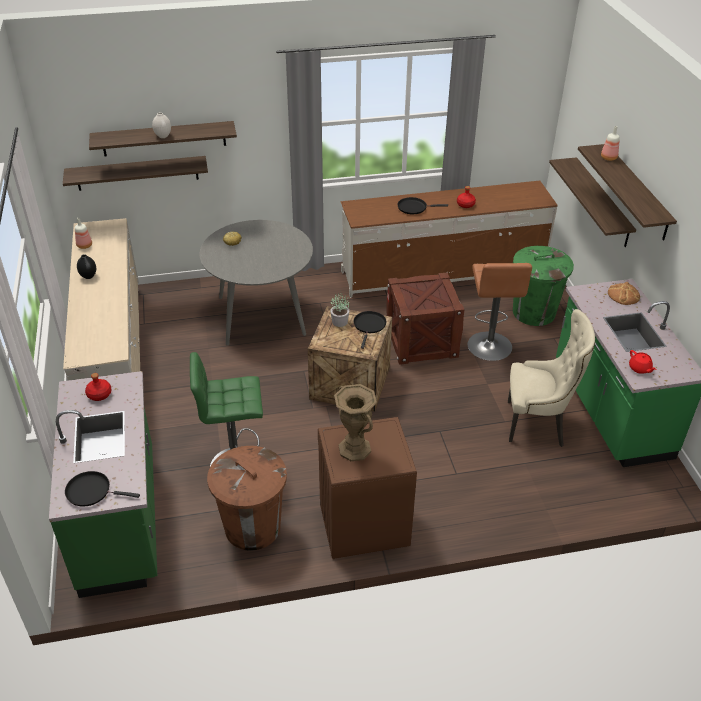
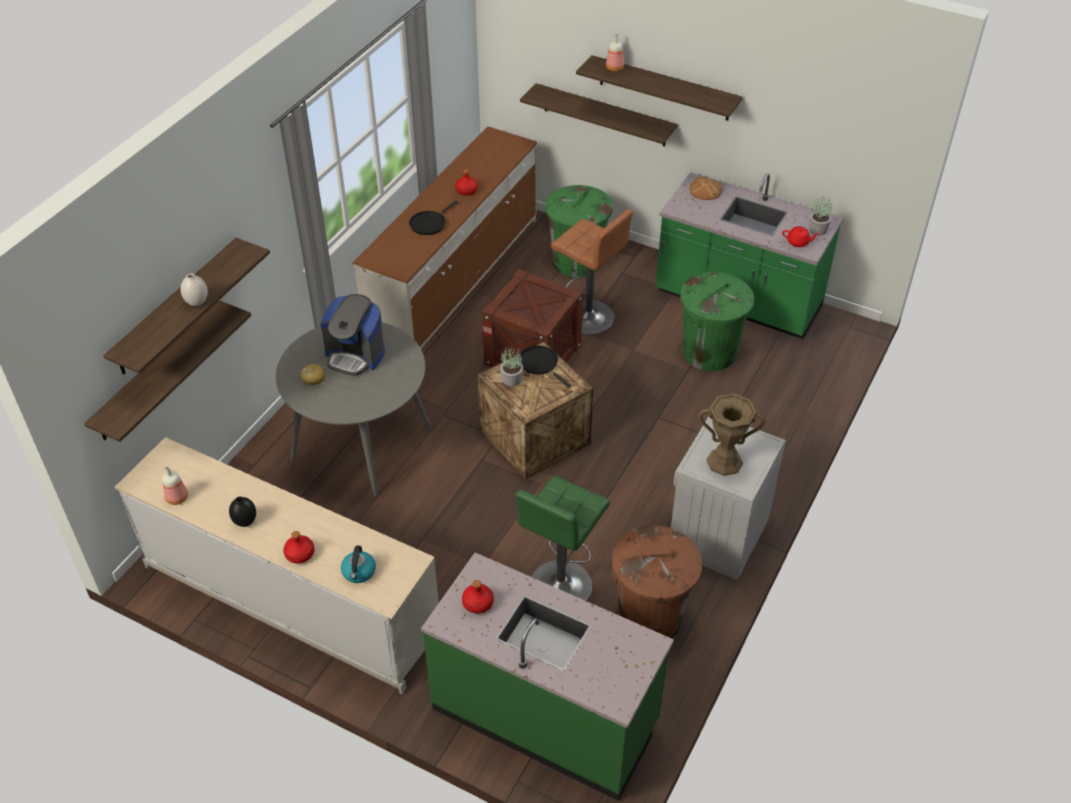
camera: 50 degrees left, 5 degrees up
black frying pan [65,471,140,507] -> none
brown washing machine [318,417,417,559] -> white washing machine [671,416,786,580]
beige chair [508,309,595,447] -> green trash can [680,272,754,371]
none -> red bottle [283,531,315,564]
none -> coffee machine [320,294,385,376]
none -> kettle [341,545,376,583]
none -> potted plant [809,196,832,235]

